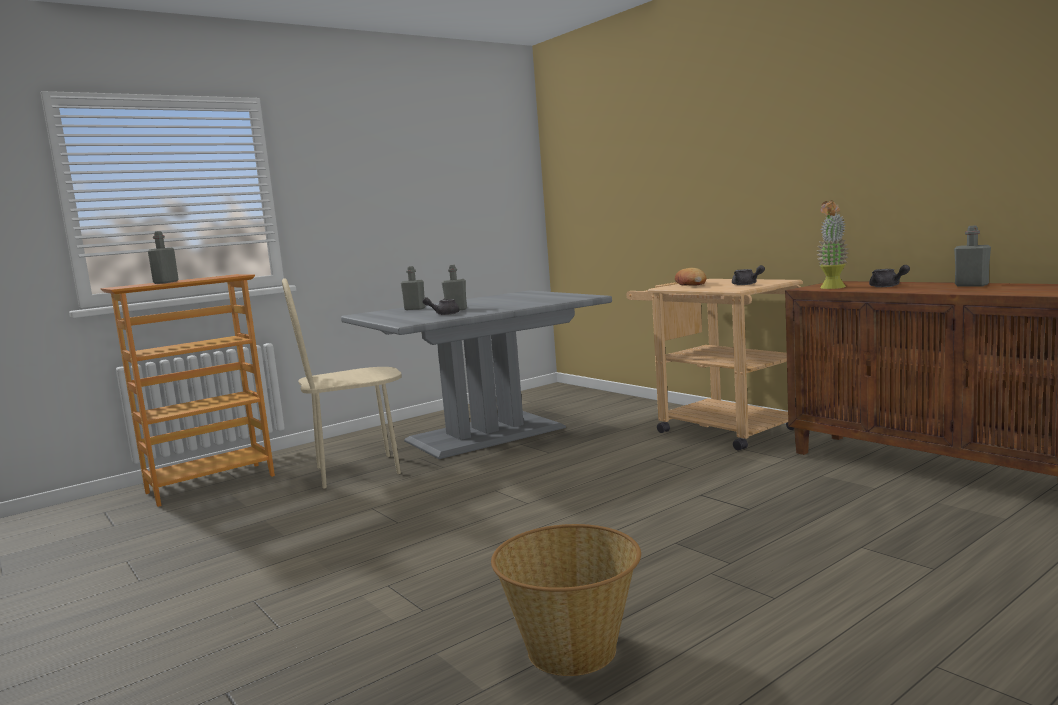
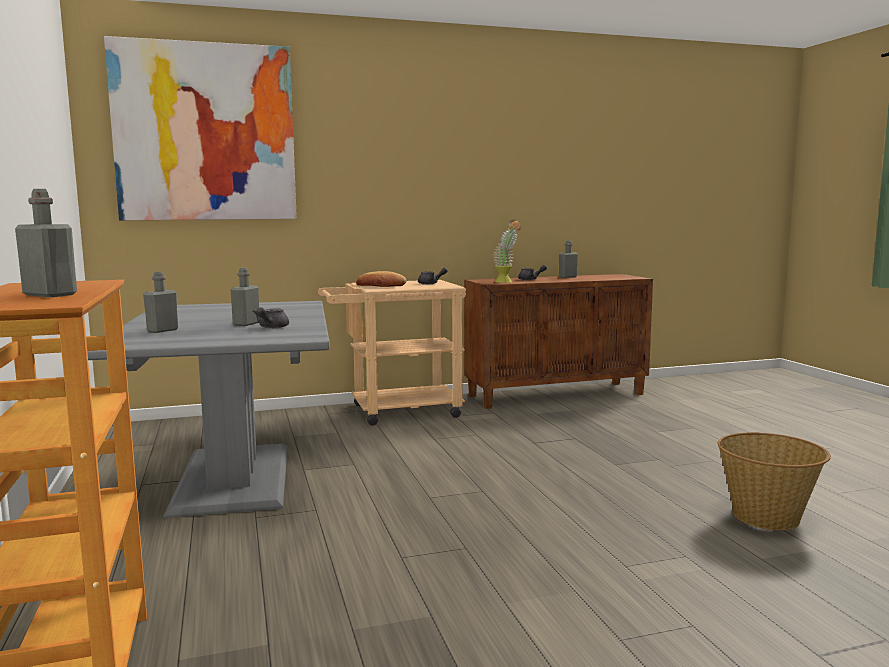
camera: 70 degrees left, 0 degrees up
beige chair [282,278,402,488] -> none
none -> picture [104,36,297,220]

